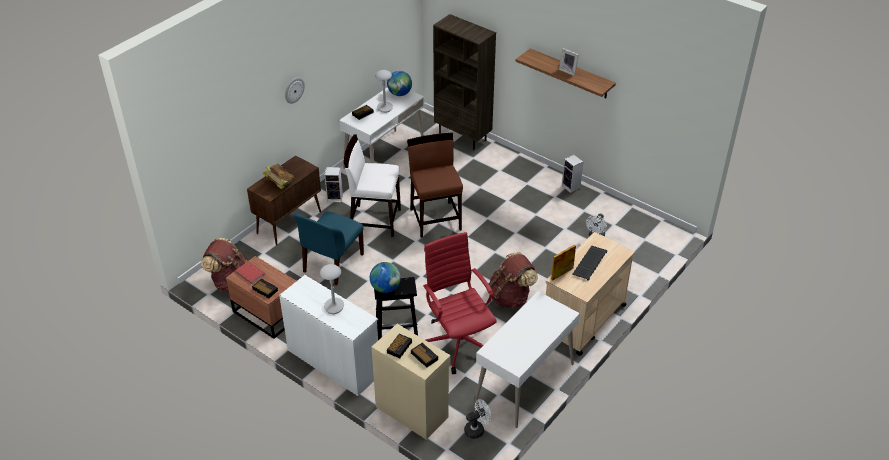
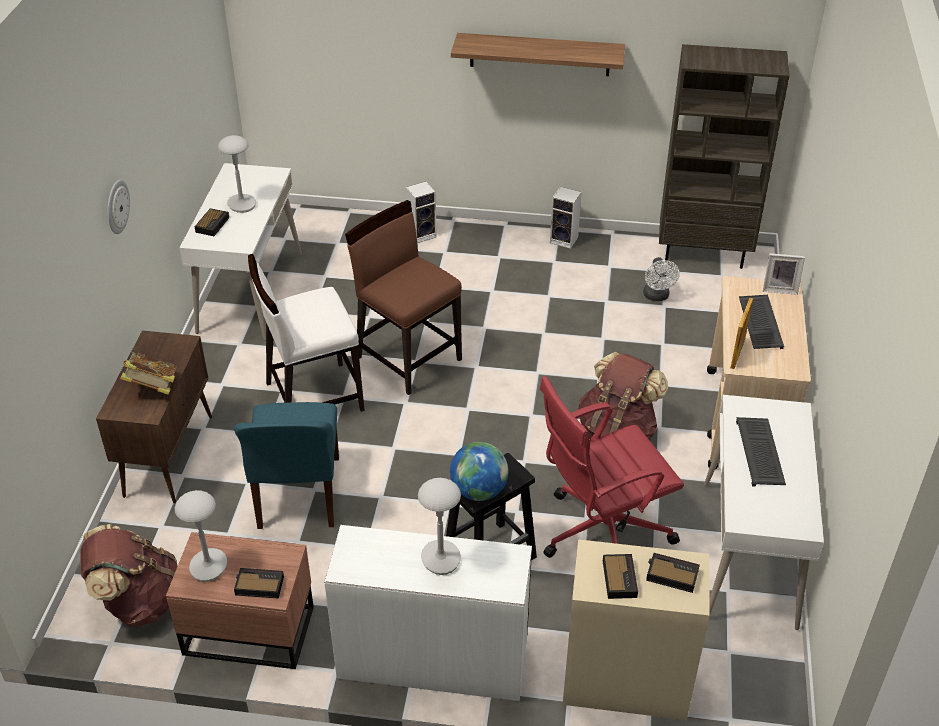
camera: 30 degrees left, 0 degrees up
red book [235,261,265,284] -> grey table lamp [174,490,227,582]
speaker [325,167,343,202] -> speaker moved to [406,182,437,243]
globe [387,71,412,96] -> none
red office chair [423,232,497,374] -> red office chair turned 60 degrees counterclockwise [540,376,684,558]
brown bookcase [433,14,496,150] -> brown bookcase moved to [659,44,790,269]
white fan [464,399,492,439] -> none
picture frame [559,48,579,76] -> picture frame moved to [763,253,805,295]
none -> keyboard [736,417,786,487]

